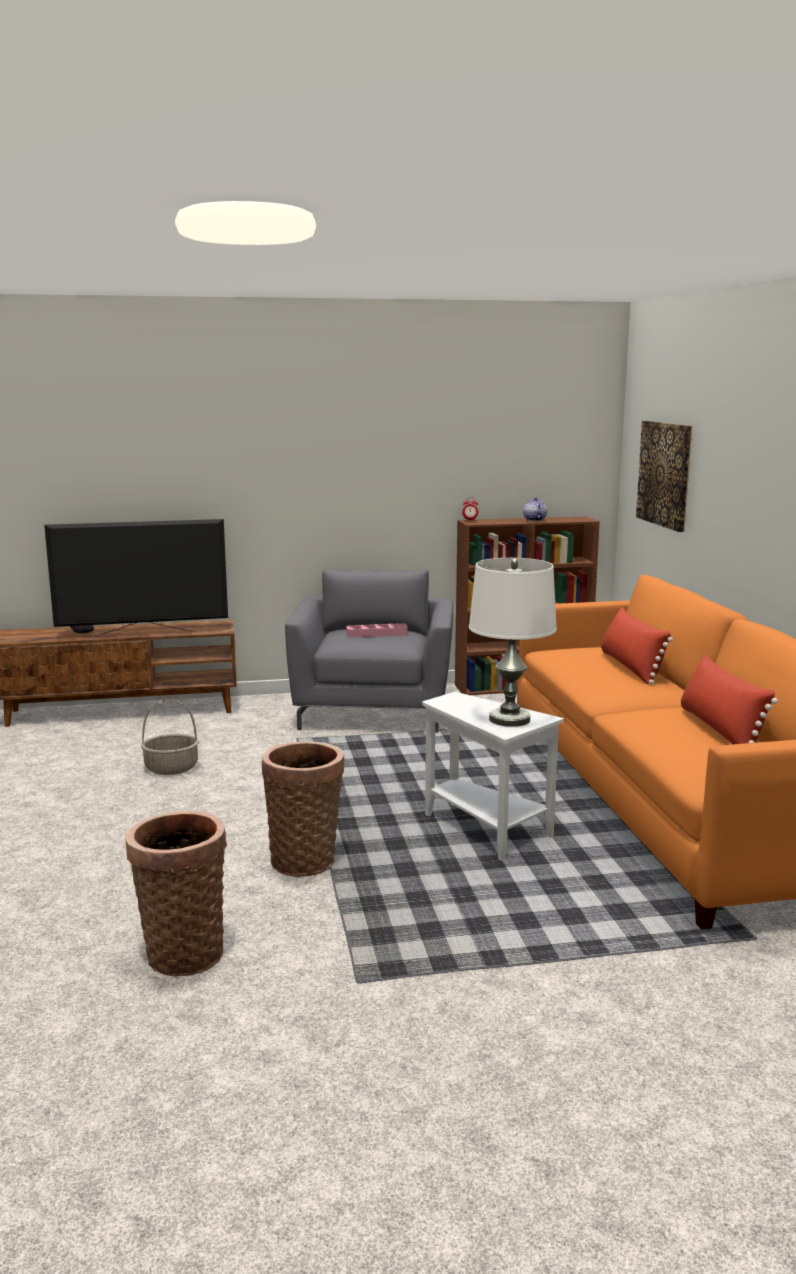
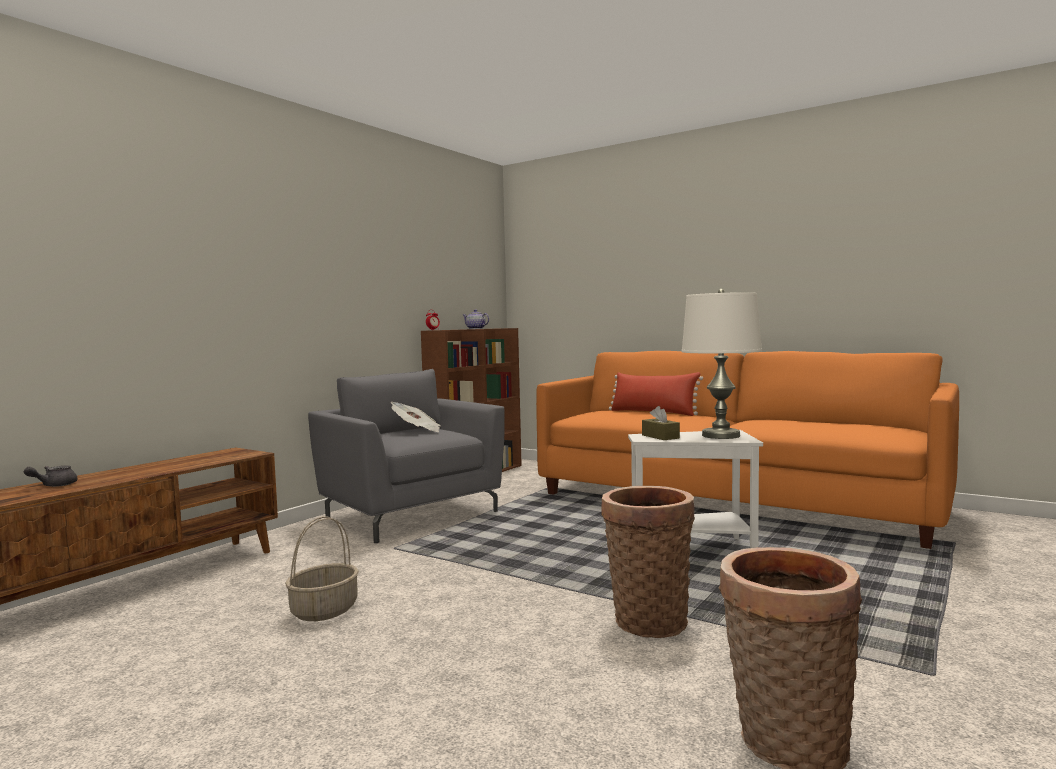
camera: 45 degrees left, 10 degrees down
television [44,519,228,638] -> none
pink tray [346,623,407,637] -> newspaper [391,402,440,432]
picture [636,421,692,532] -> none
red pillow [681,655,778,744] -> none
none -> brown tissue box [642,406,680,440]

